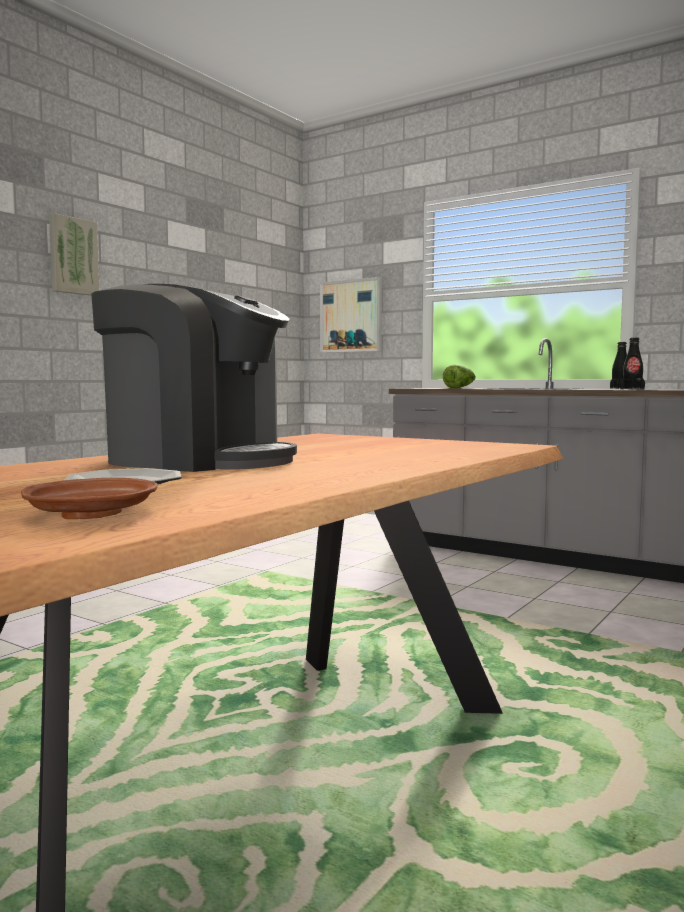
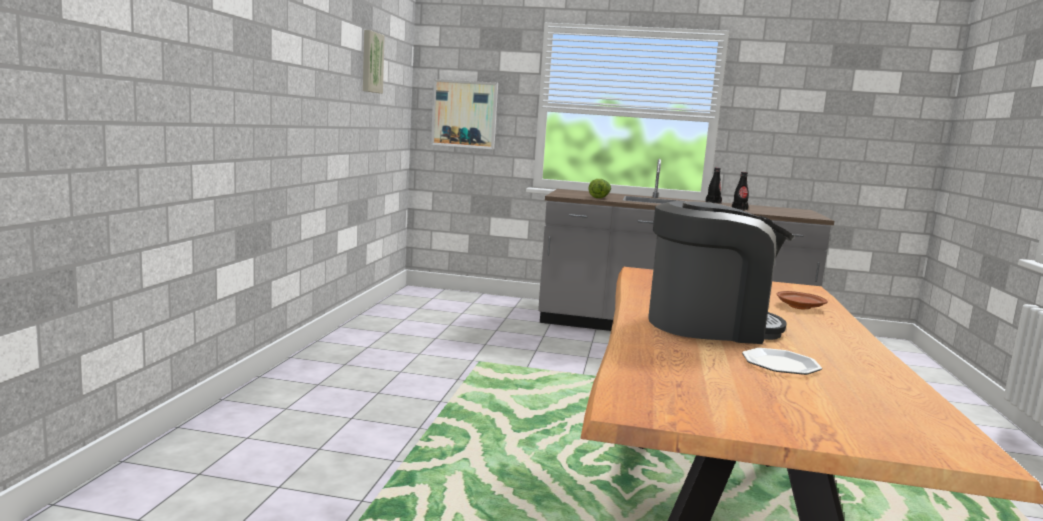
camera: 25 degrees left, 5 degrees up
brown plate [21,478,158,519] -> brown plate moved to [777,291,828,309]
picture [49,213,99,296] -> picture moved to [363,30,385,93]

